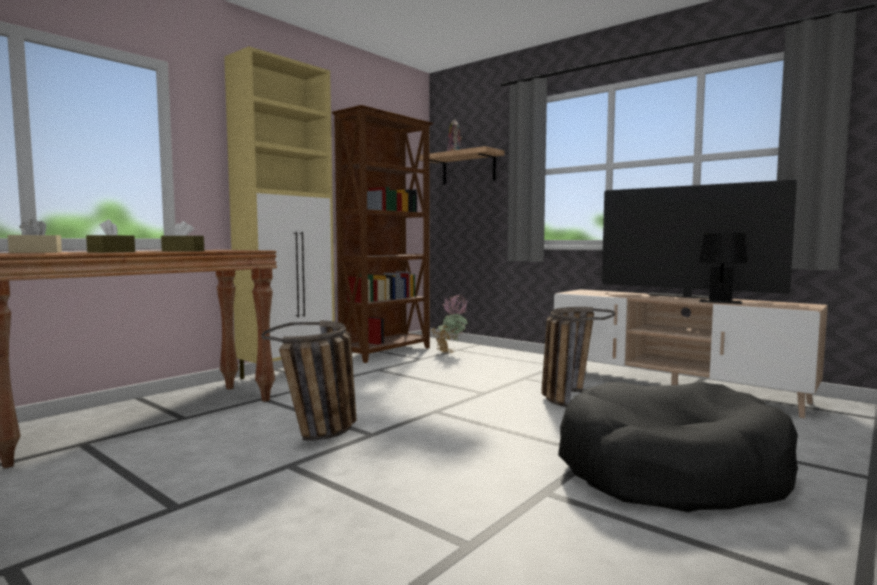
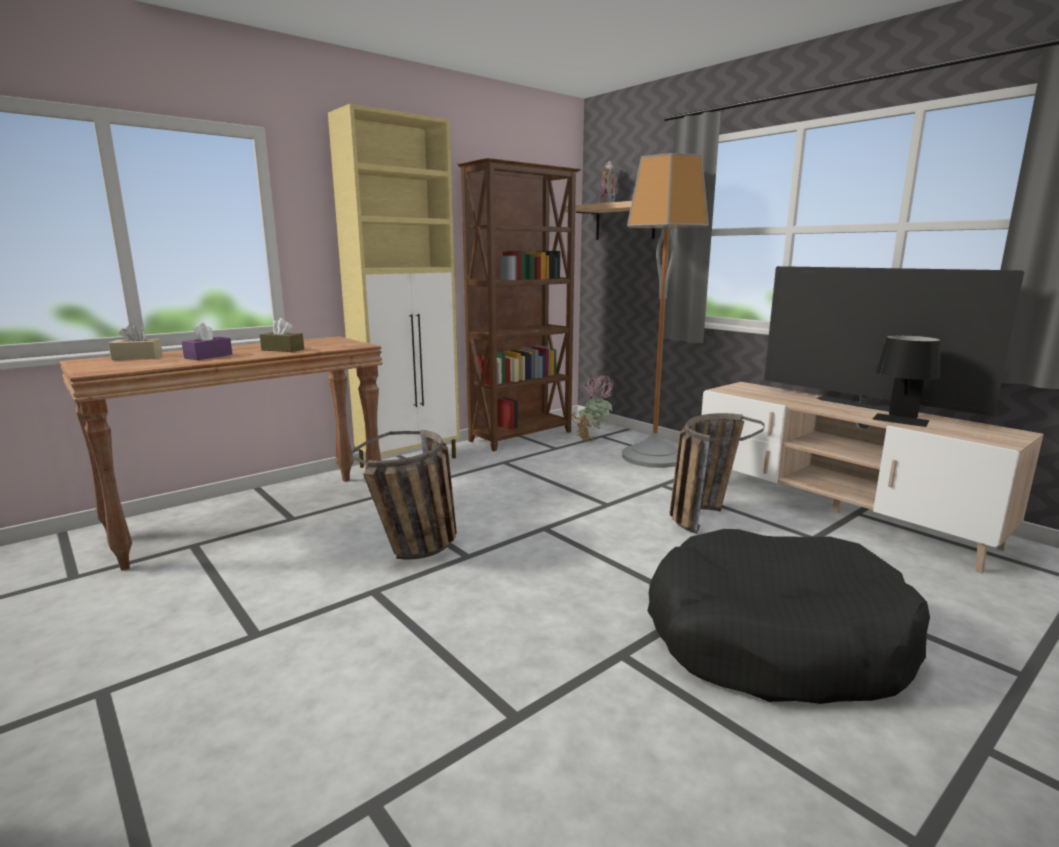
camera: 10 degrees right, 10 degrees up
brown tissue box [86,219,135,253] -> purple tissue box [182,323,232,360]
none -> floor lamp [622,153,709,468]

